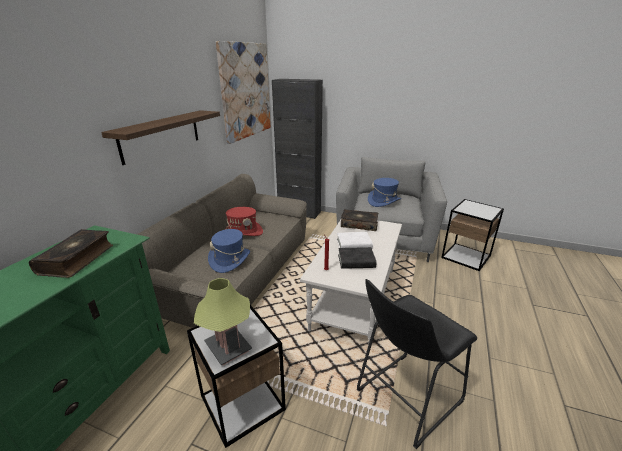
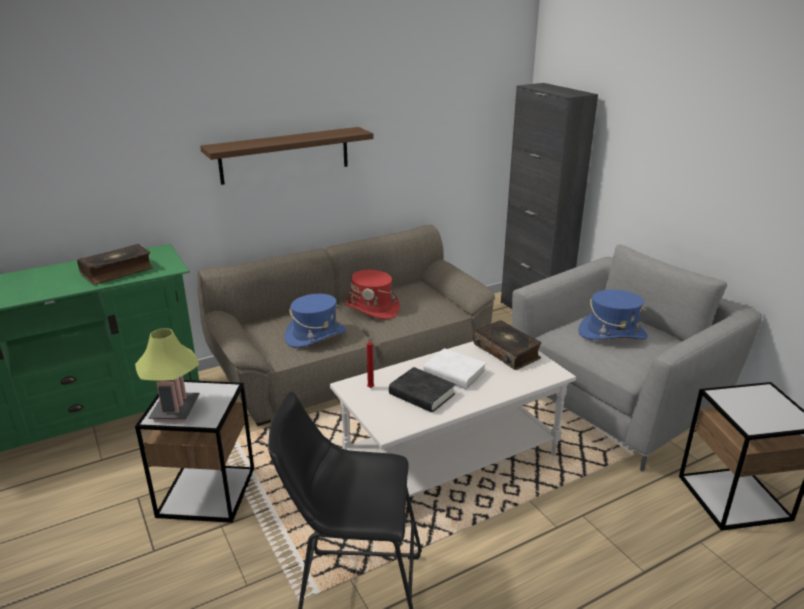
camera: 40 degrees right, 0 degrees up
picture [216,41,271,144] -> none

